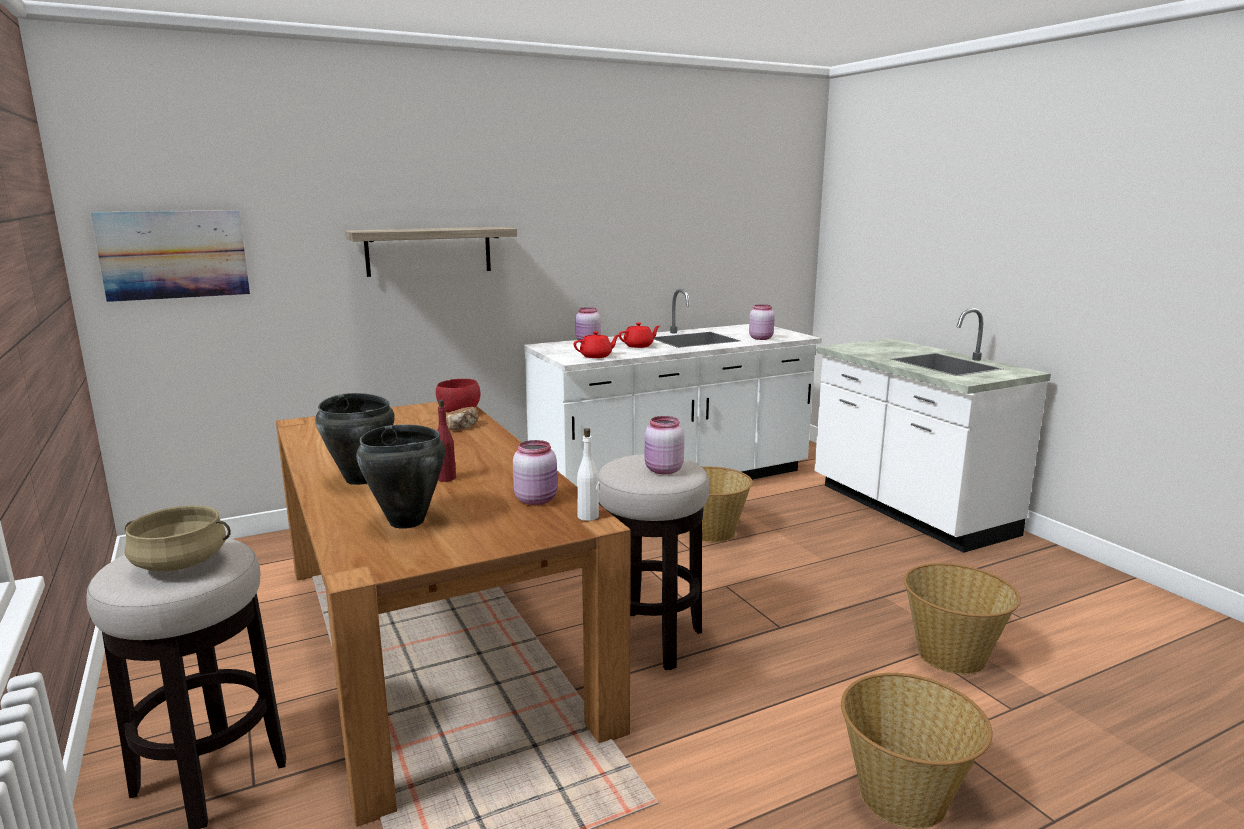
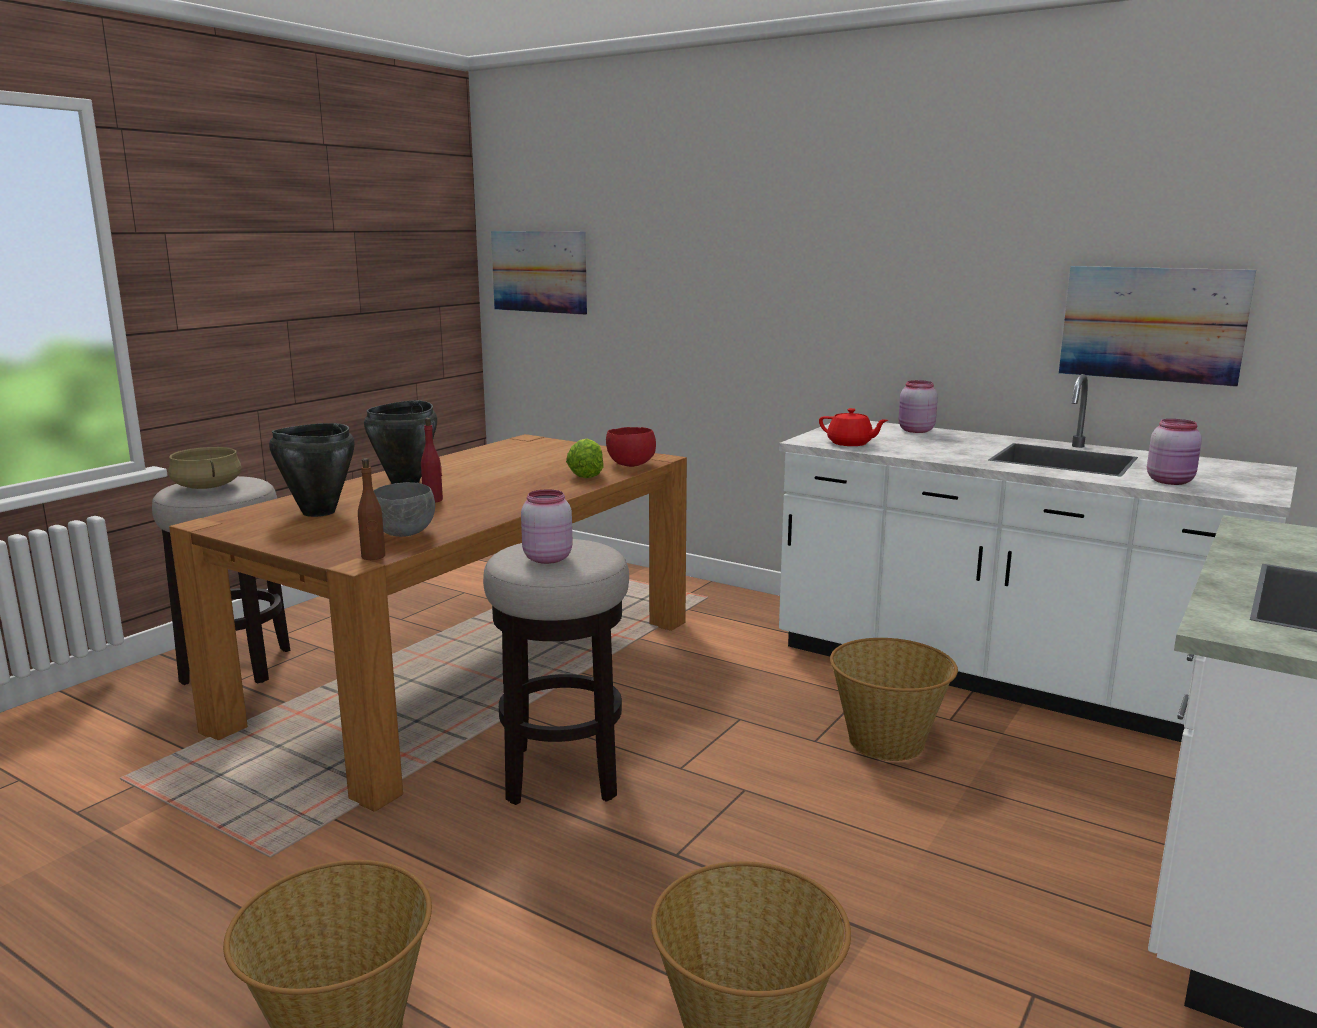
camera: 60 degrees right, 0 degrees up
shelf [345,227,517,277] -> none
bread [446,407,479,431] -> lettuce [566,439,604,478]
pink jar [513,440,557,505] -> grey bowl [374,482,435,537]
white bottle [577,428,599,521] -> brown bottle [358,458,385,560]
red teapot [619,323,660,348] -> none
none -> picture [1059,266,1256,387]

